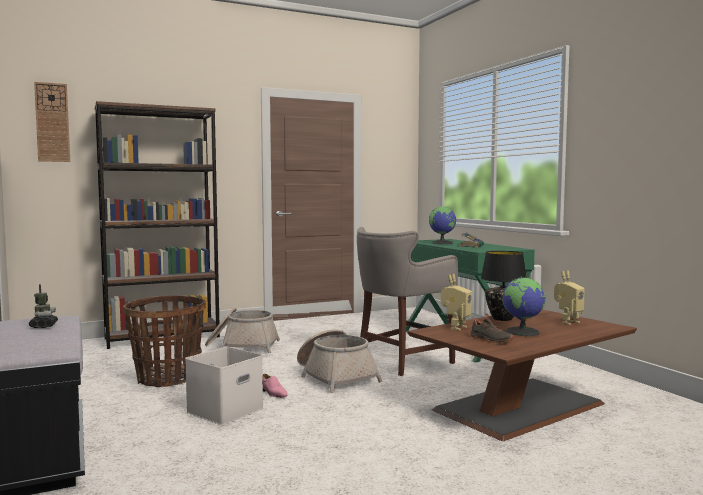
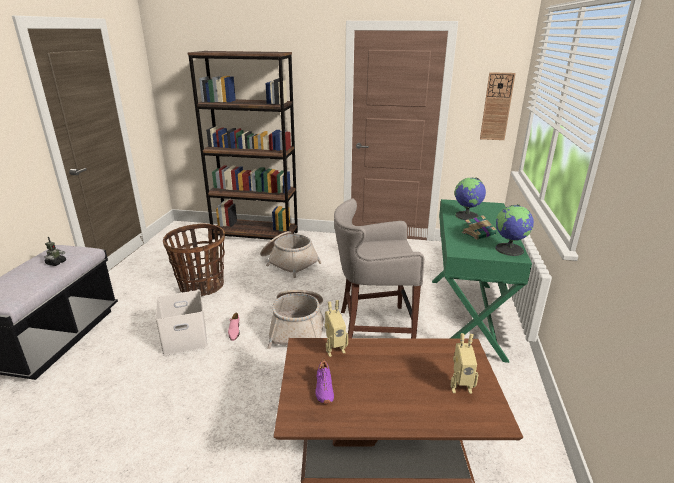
camera: 35 degrees right, 20 degrees up
wall clock [34,82,70,162] -> wall clock moved to [480,72,516,140]
black shoe [470,313,514,343] -> purple shoe [315,358,334,404]
black table lamp [481,251,527,321] -> none
globe [502,277,546,336] -> globe moved to [495,204,534,256]

